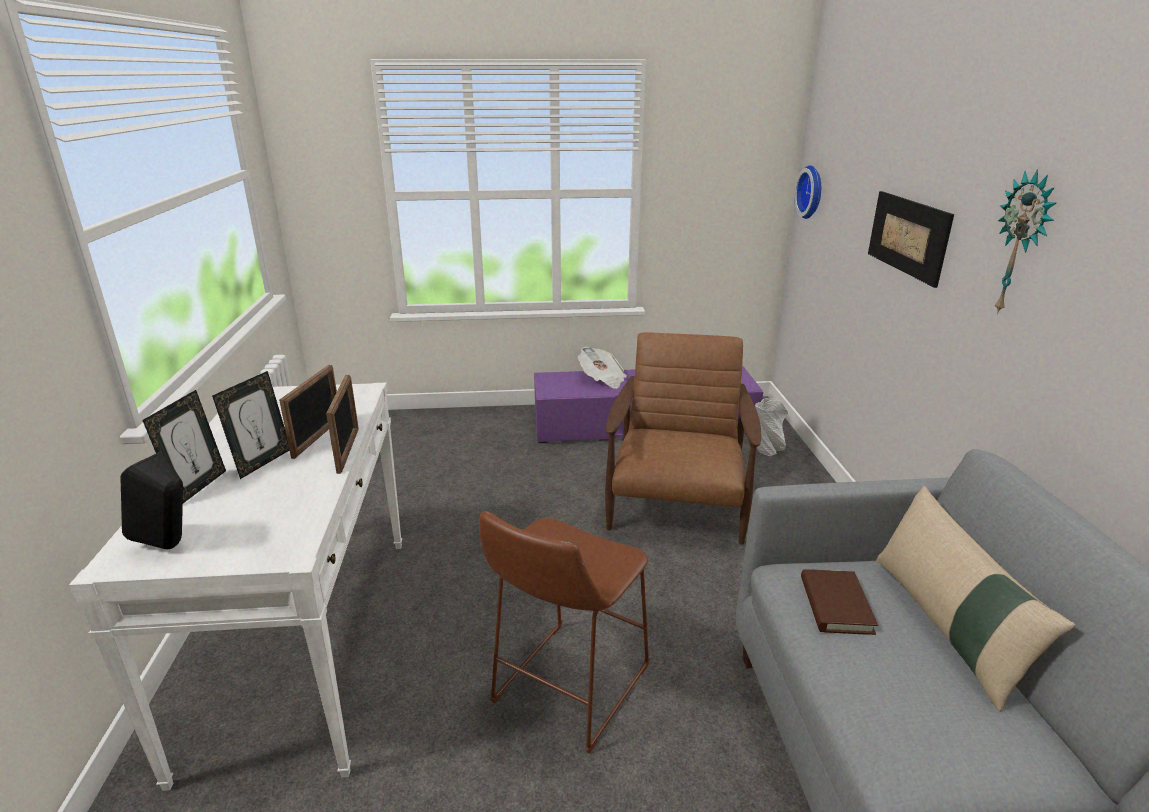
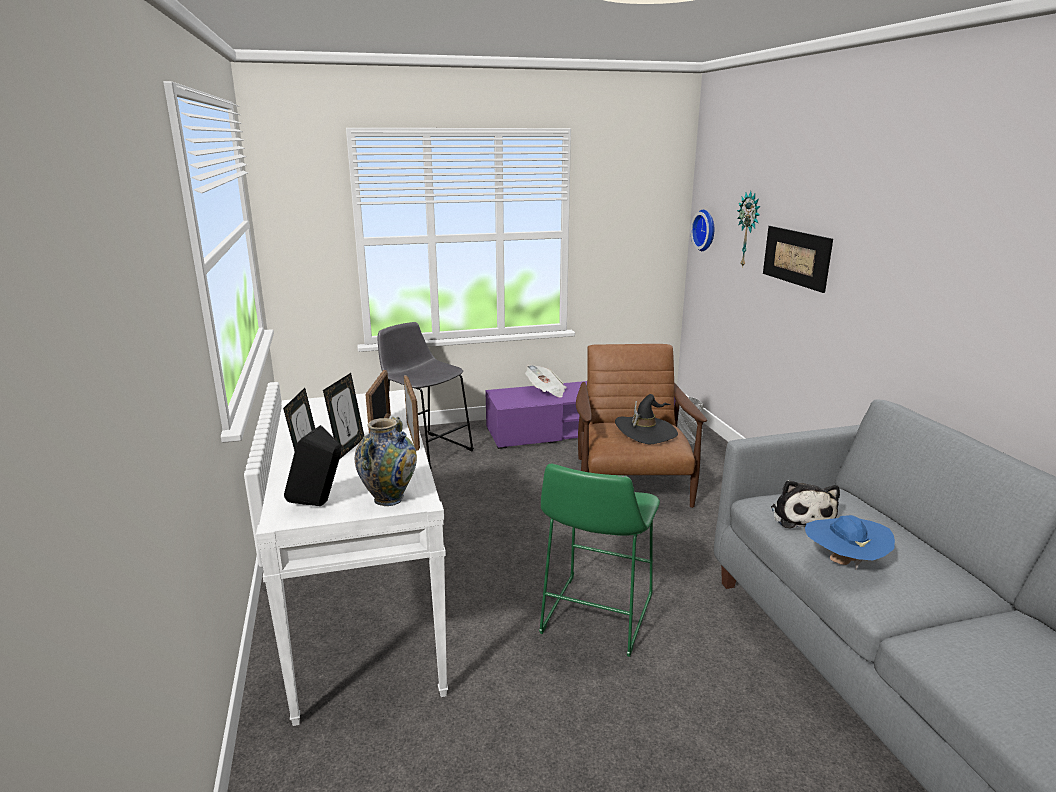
camera: 10 degrees left, 5 degrees down
brown stool [479,511,650,754] -> green stool [539,464,660,657]
brown book [801,569,878,635] -> plush toy [771,480,840,528]
beige pillow [876,486,1076,712] -> none
wall clock [995,169,1056,314] -> wall clock moved to [737,191,760,268]
none -> vase [355,417,417,506]
none -> grey stool [378,322,474,469]
none -> black hat [615,394,678,444]
none -> blue hat [805,515,895,570]

